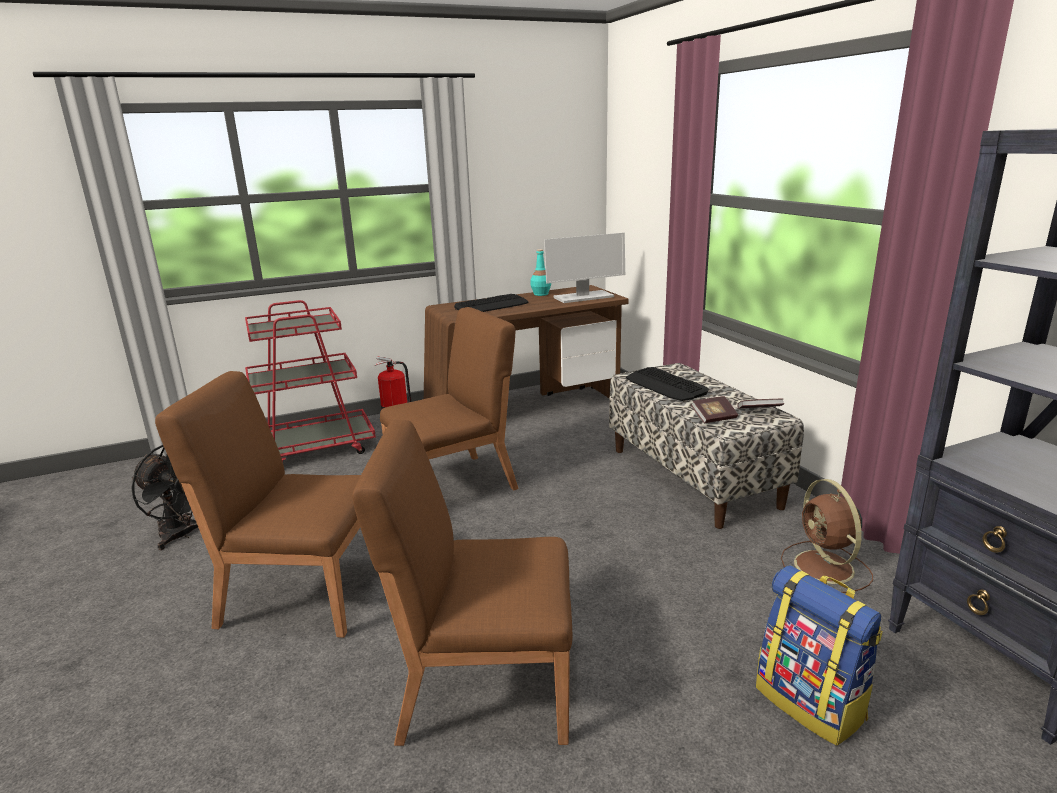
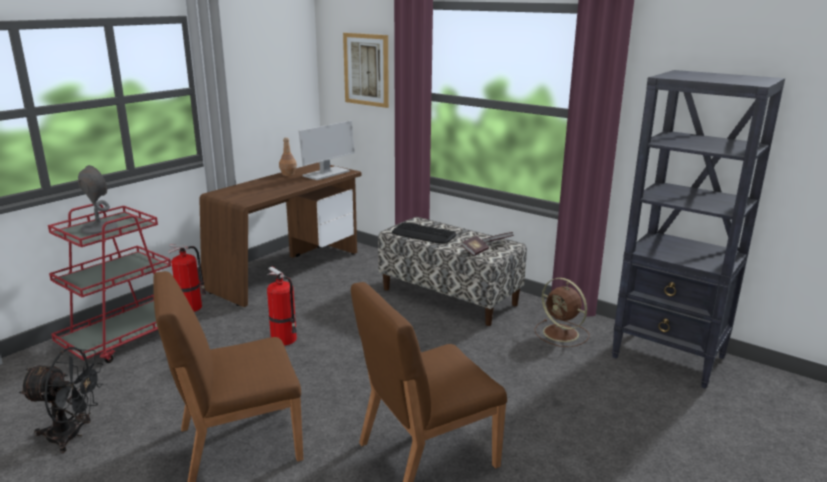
camera: 30 degrees left, 0 degrees up
brown chair [380,307,519,491] -> fire extinguisher [267,267,297,346]
keyboard [454,294,528,312] -> none
turquoise bottle [530,249,551,296] -> brown bottle [279,137,297,176]
backpack [756,565,883,746] -> none
none -> grey table lamp [78,165,118,235]
none -> picture [343,33,389,108]

